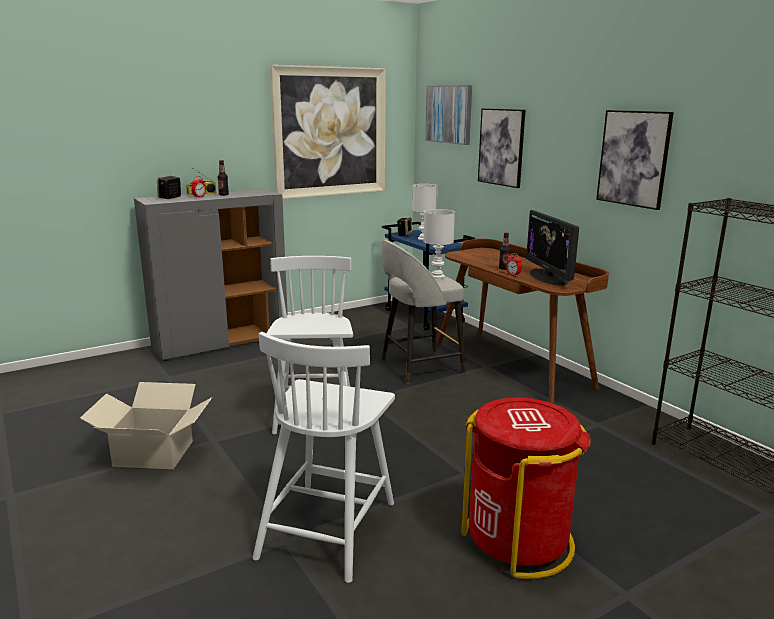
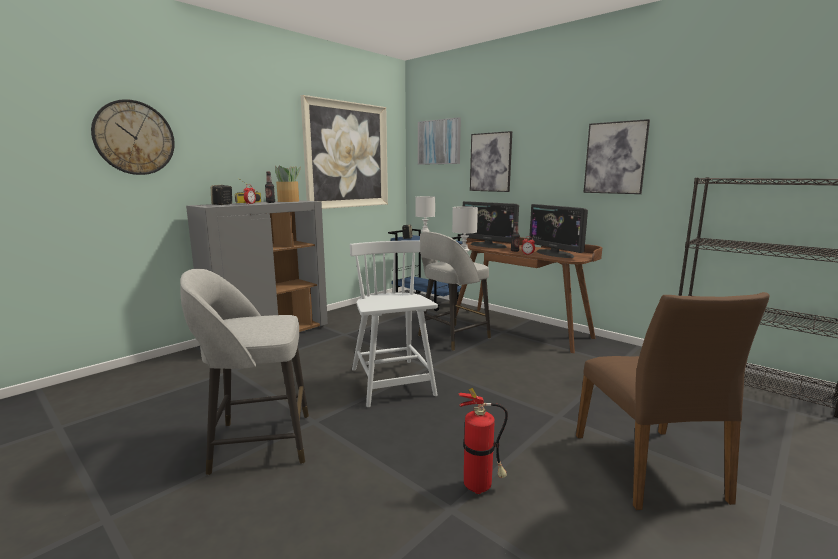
camera: 15 degrees left, 5 degrees down
cardboard box [80,382,212,469] -> grey stool [180,269,309,475]
white chair [253,332,395,583] -> fire extinguisher [458,388,508,494]
red trash can [461,397,591,579] -> brown chair [576,292,770,510]
none -> wall clock [91,99,175,175]
none -> potted plant [275,166,301,202]
none -> monitor [462,201,519,248]

